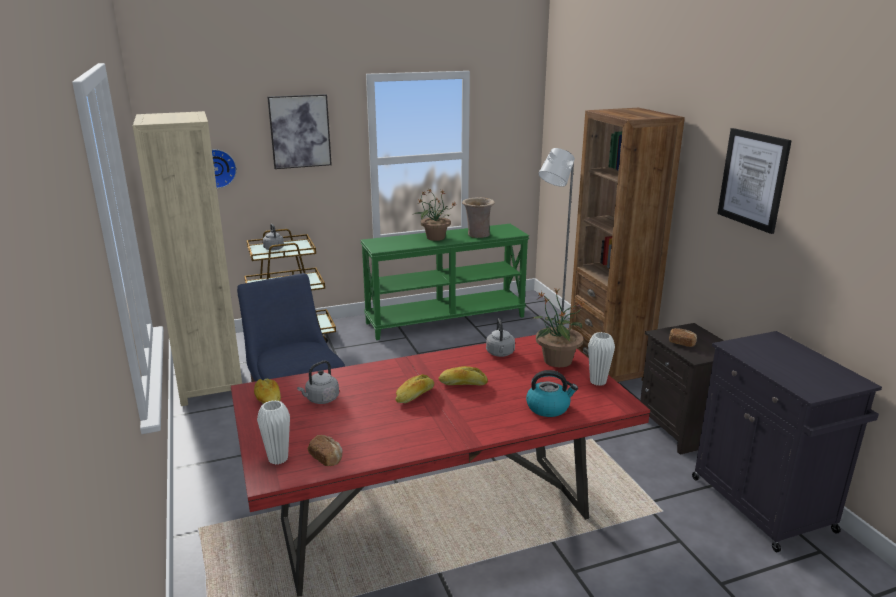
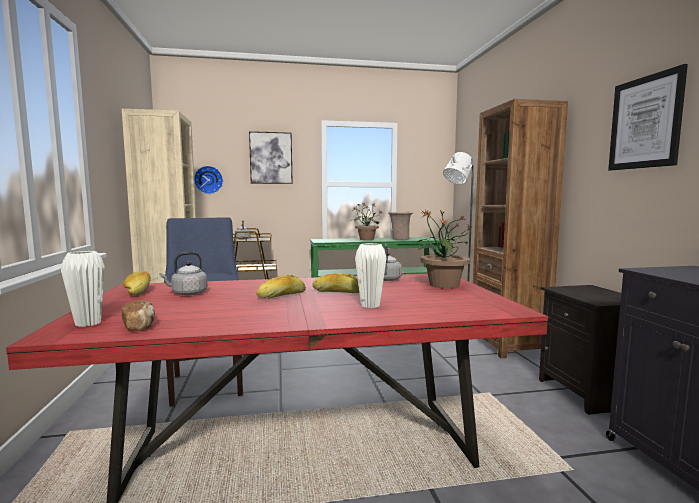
camera: 10 degrees right, 15 degrees down
kettle [526,370,578,417] -> none
white vase [588,332,615,386] -> white vase moved to [355,243,387,308]
bread [669,328,697,347] -> none

